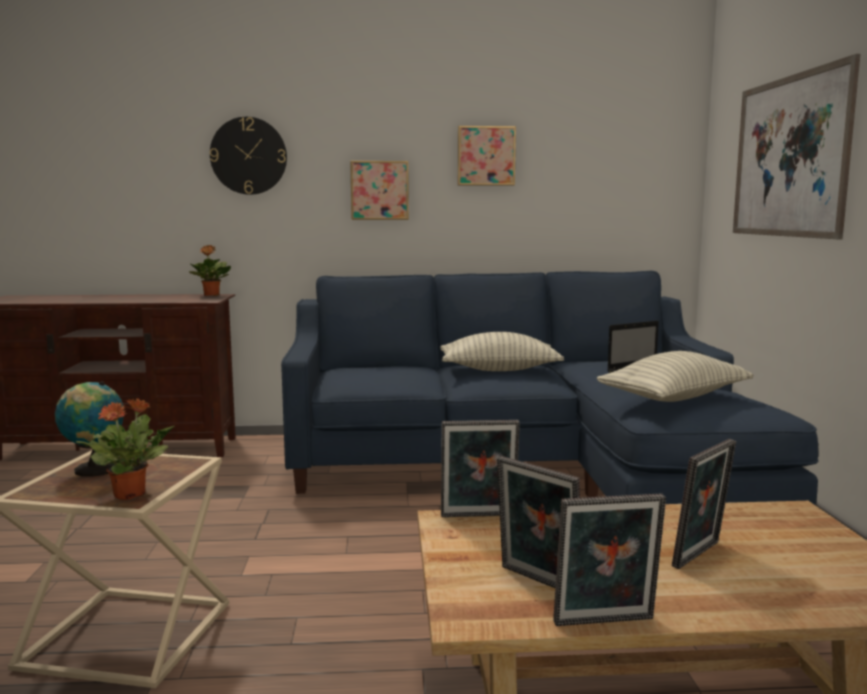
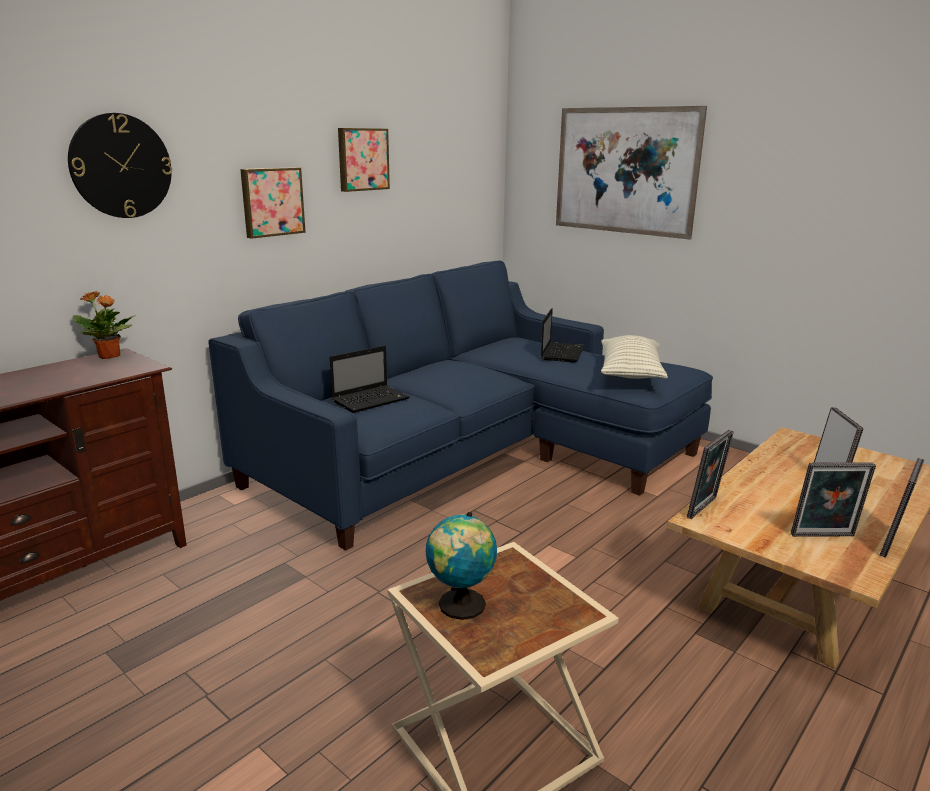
camera: 45 degrees left, 10 degrees up
potted plant [76,398,175,500] -> none
pillow [440,332,564,371] -> none
none -> laptop [330,346,410,413]

